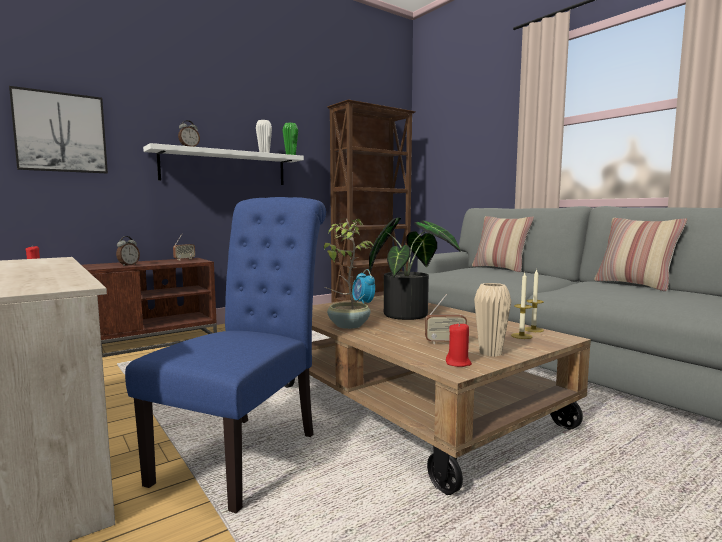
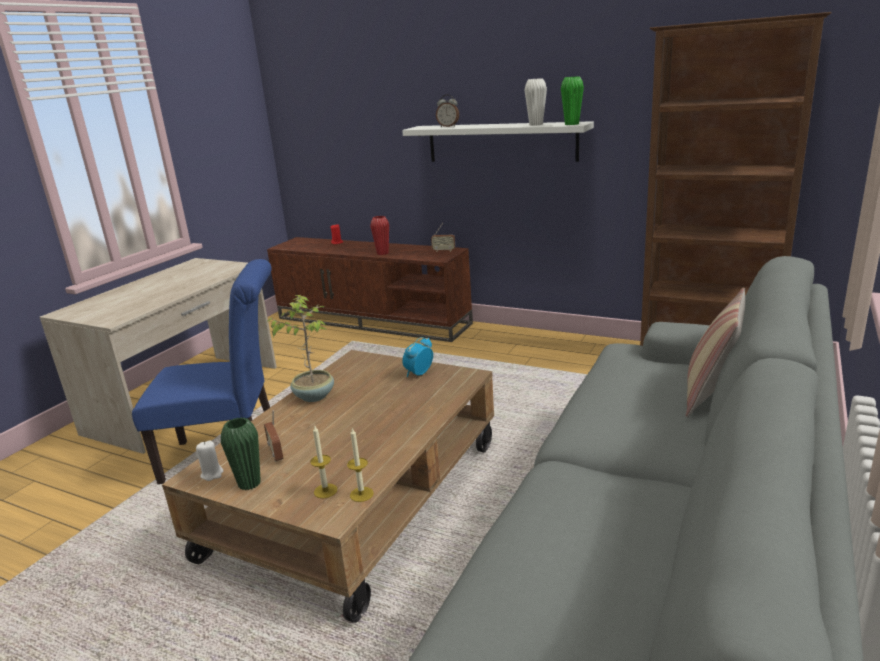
camera: 65 degrees right, 15 degrees up
picture [9,86,108,173] -> none
alarm clock [116,236,140,266] -> red vase [370,216,389,255]
potted plant [369,218,460,320] -> none
red candle [446,322,472,367] -> white candle [196,440,223,481]
beige vase [474,283,511,357] -> green vase [221,417,261,490]
pillow [594,218,687,291] -> none

